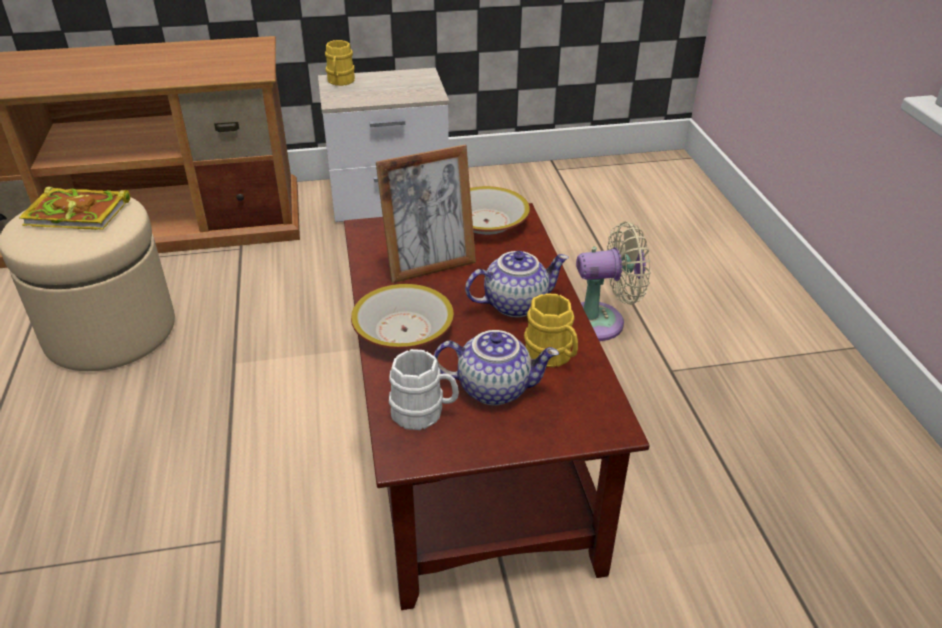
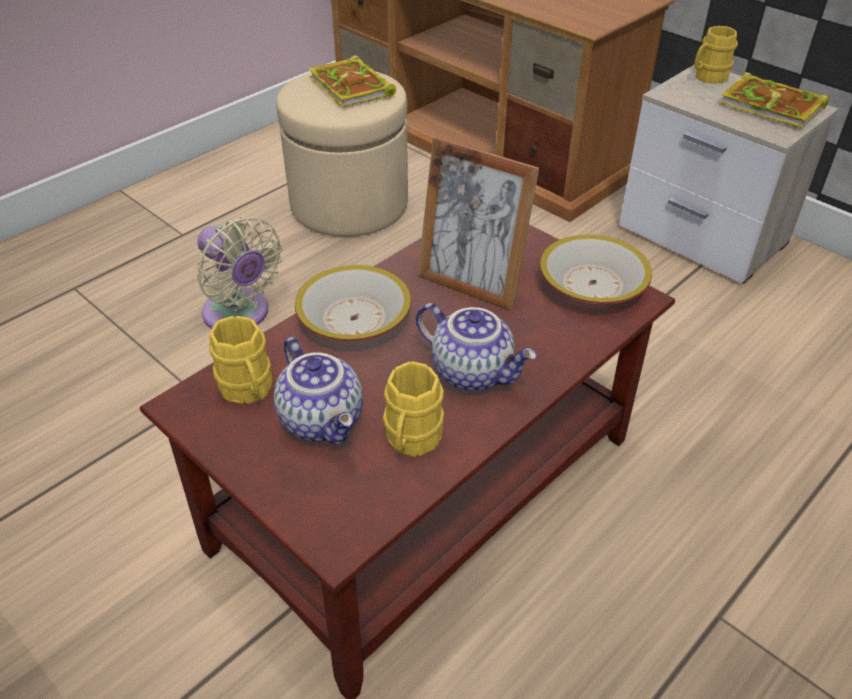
camera: 55 degrees right, 5 degrees up
white mug [389,349,459,430] -> yellow mug [209,316,273,404]
beige fan [576,222,651,341] -> beige fan moved to [196,217,282,329]
none -> book [720,72,830,128]

